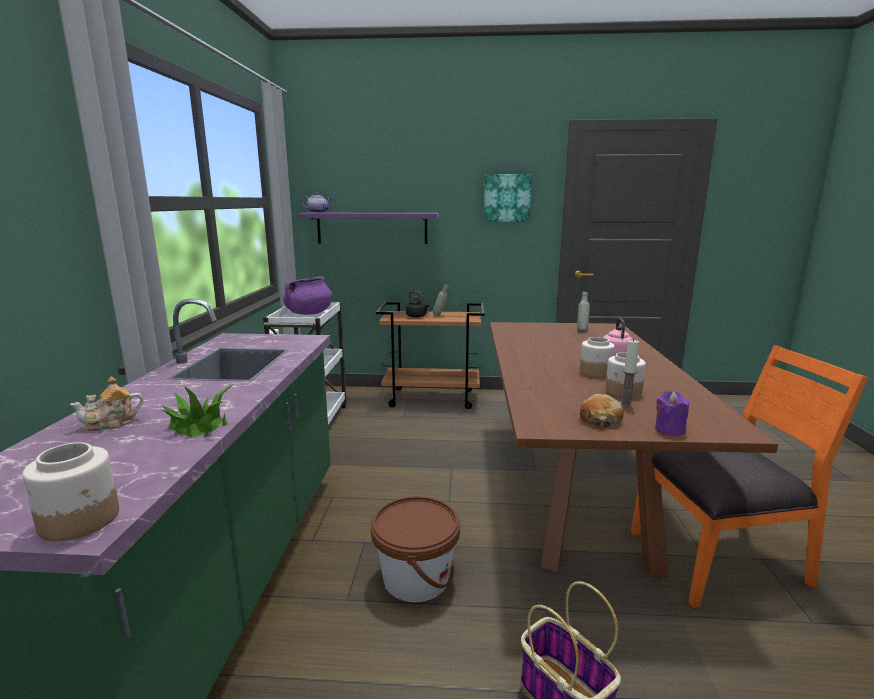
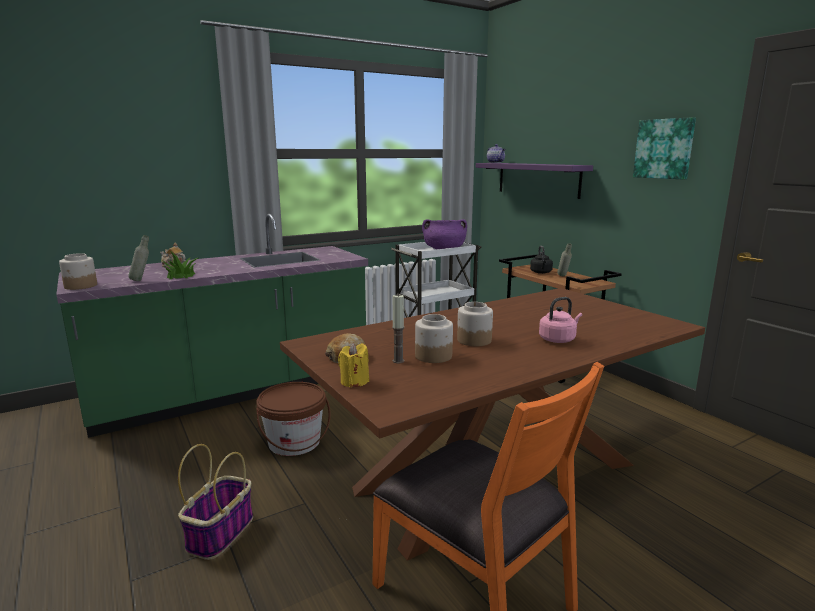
camera: 55 degrees right, 0 degrees up
grey bottle [577,292,590,332] -> grey bottle moved to [128,235,149,281]
purple candle [655,390,689,436] -> yellow candle [338,343,369,388]

